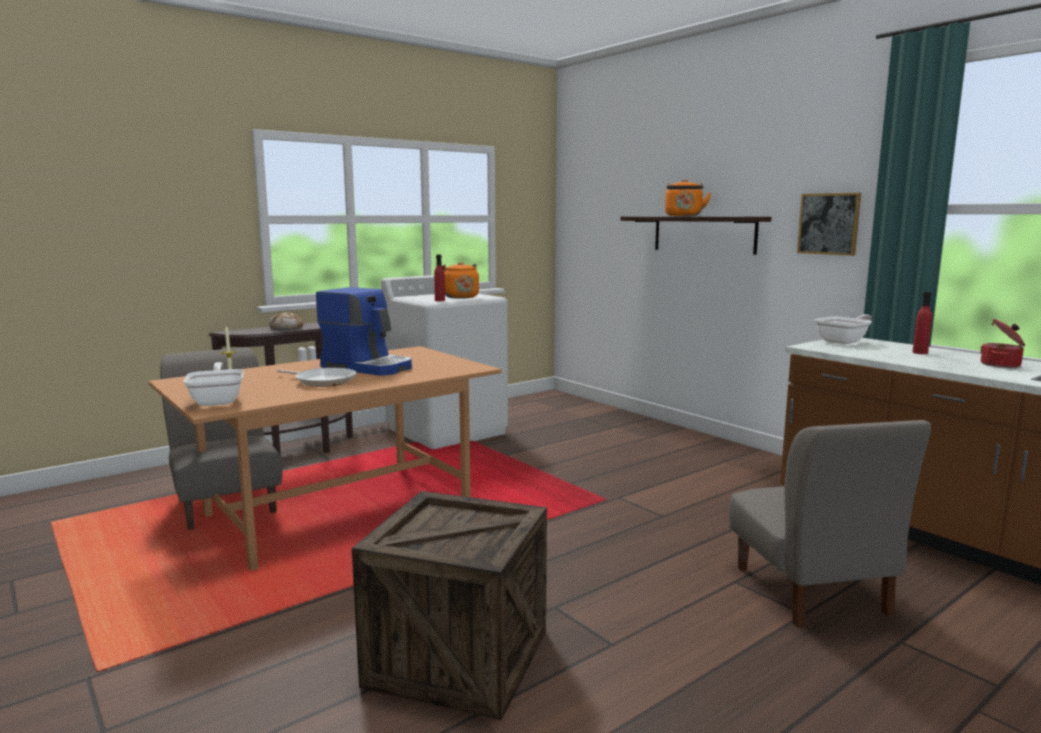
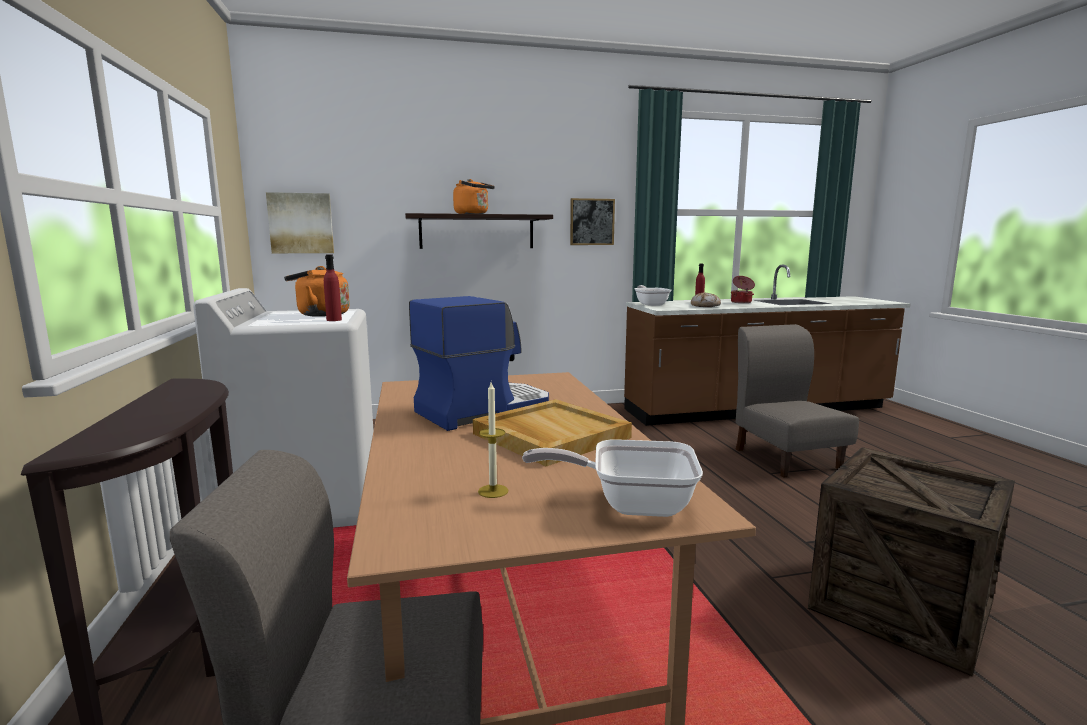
camera: 65 degrees left, 0 degrees up
bread [269,312,304,330] -> bread moved to [691,292,721,307]
frying pan [277,368,356,387] -> beige tray [473,399,632,466]
grey chair [729,420,931,628] -> grey chair turned 120 degrees counterclockwise [736,324,859,478]
none -> picture [266,192,334,253]

